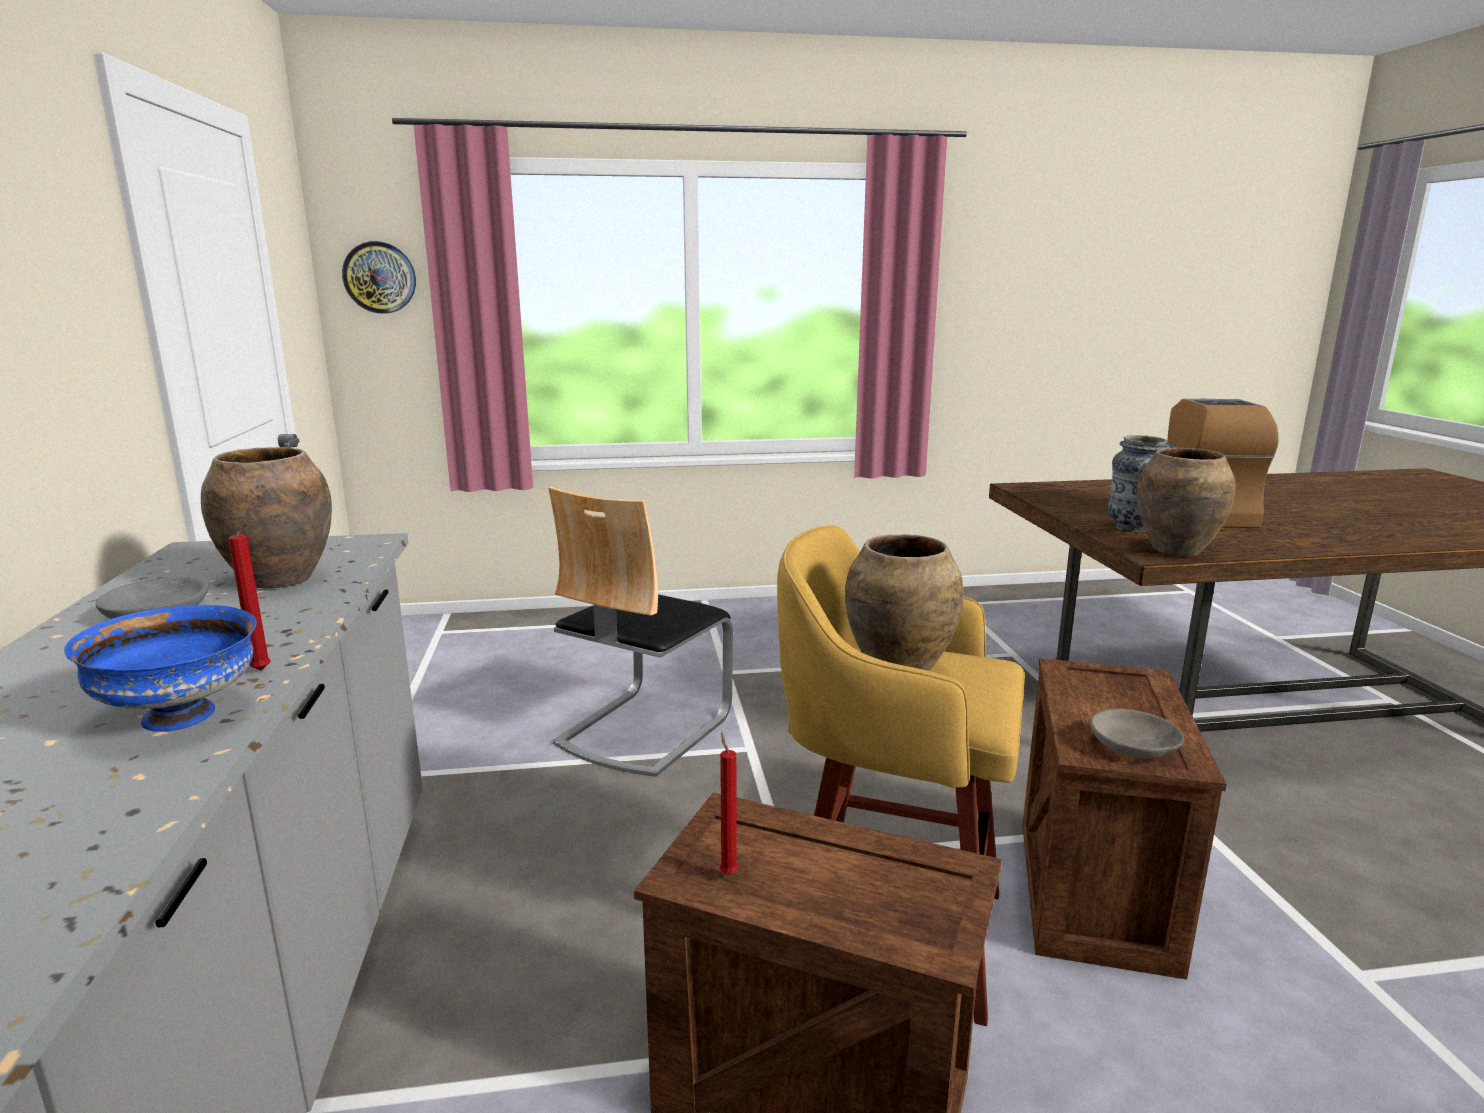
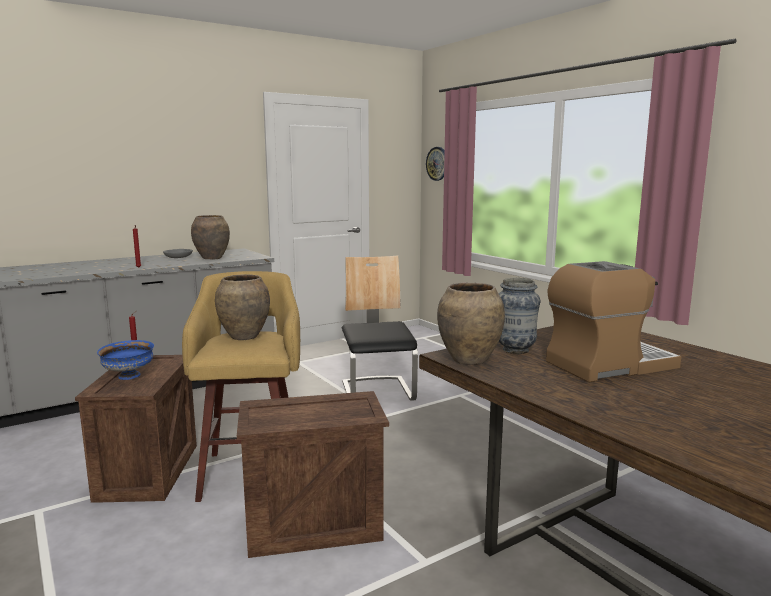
camera: 65 degrees right, 5 degrees down
blue bowl [64,605,257,732] -> blue bowl moved to [97,340,154,380]
chair [548,486,733,777] -> chair turned 75 degrees clockwise [342,255,418,401]
grey bowl [1090,709,1184,759] -> none

